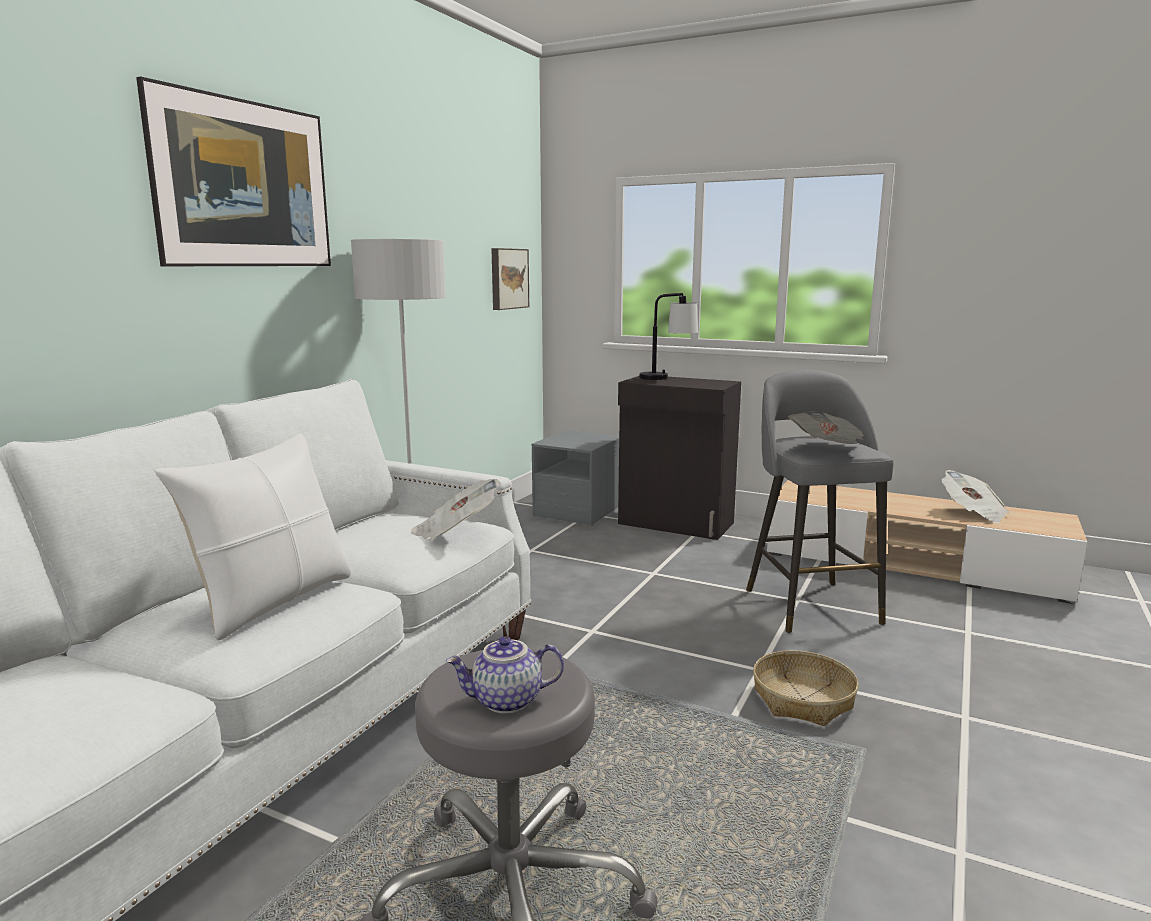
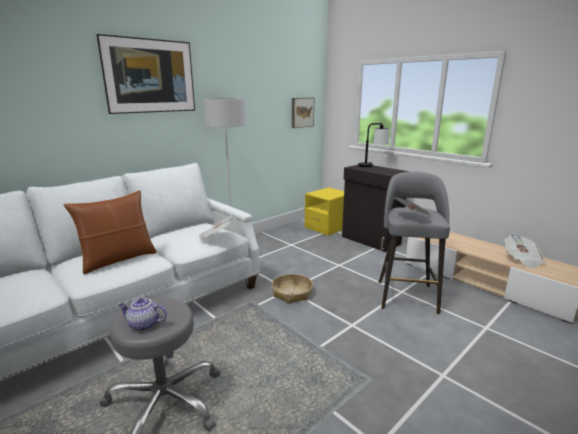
camera: 20 degrees right, 5 degrees up
white pillow [155,433,351,641] -> brown pillow [63,190,157,274]
grey nightstand [531,430,619,526] -> yellow nightstand [305,187,344,236]
basket [753,650,859,726] -> basket moved to [272,274,313,304]

